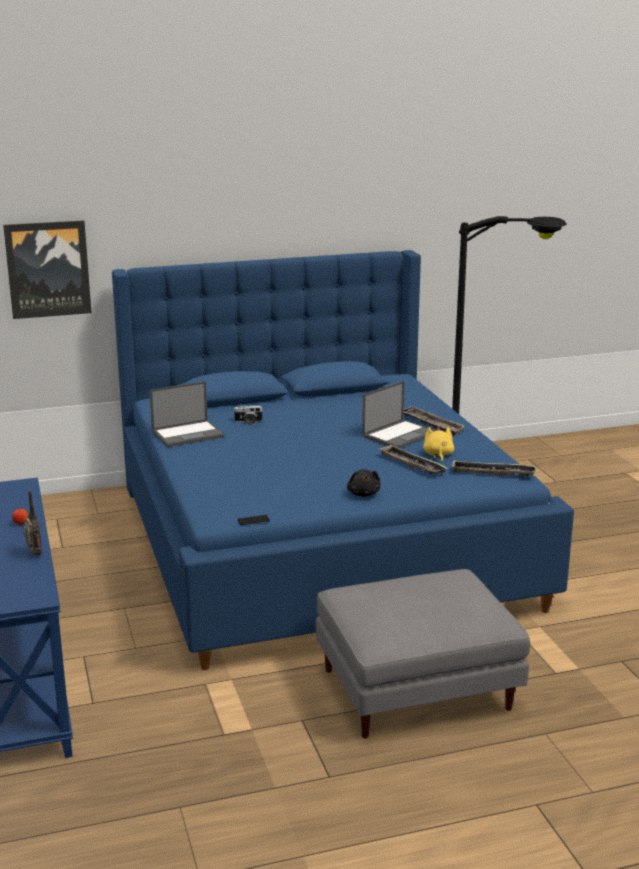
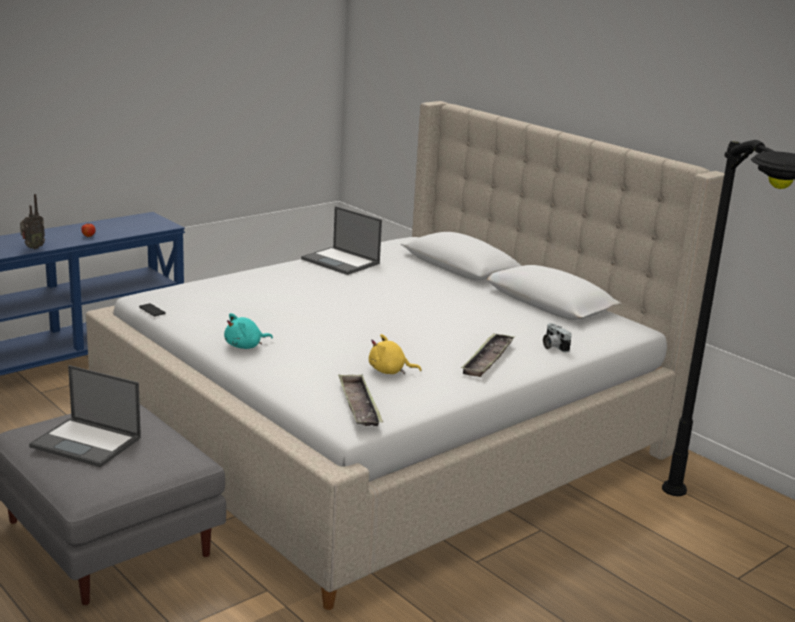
camera: 65 degrees right, 0 degrees up
picture [3,220,92,319] -> none
blue bed [112,250,574,670] -> beige bed [86,101,725,610]
camera [234,405,263,425] -> camera moved to [543,323,572,352]
black plush toy [347,469,380,497] -> turquoise plush toy [224,313,273,349]
laptop [362,381,436,448] -> laptop moved to [29,365,141,467]
tray [378,445,448,474] -> none
yellow plush toy [423,426,454,462] -> yellow plush toy turned 150 degrees counterclockwise [369,334,421,374]

